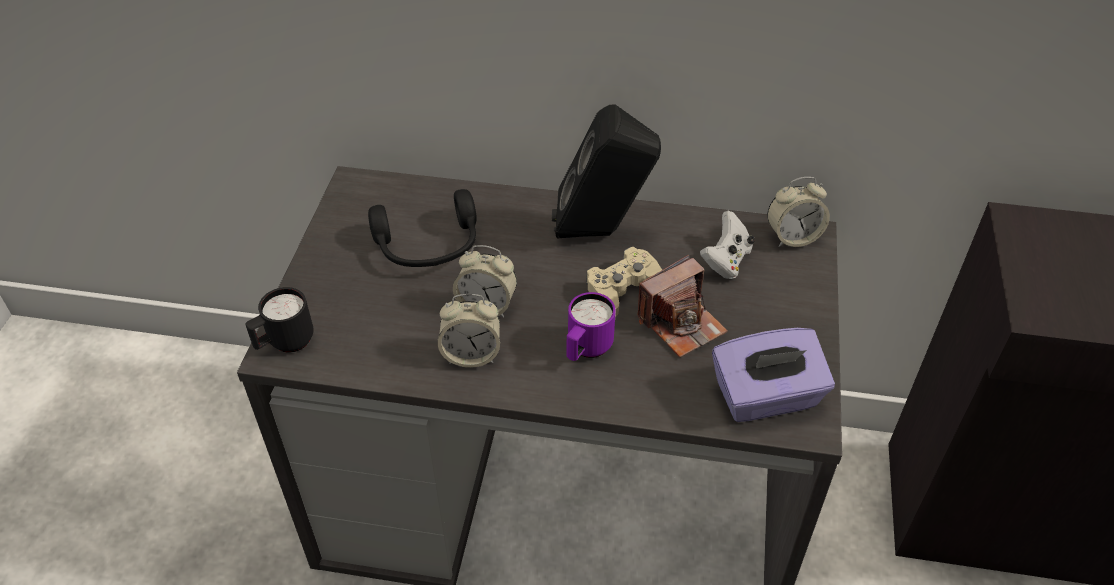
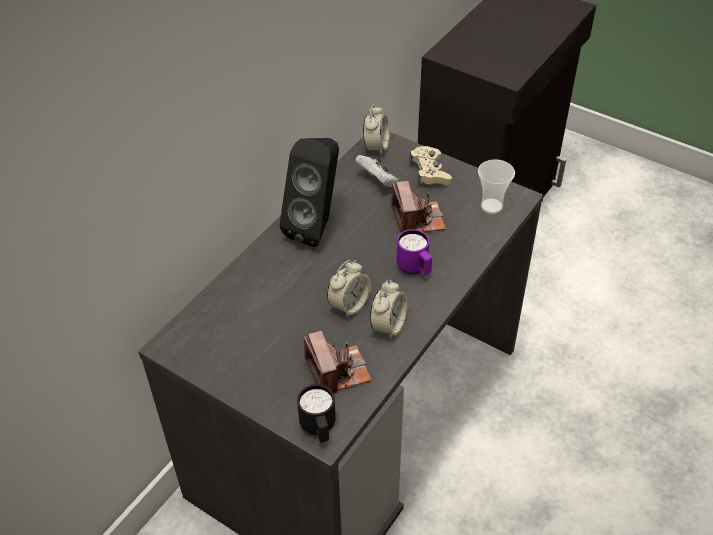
camera: 65 degrees left, 0 degrees up
black headphones [368,189,477,267] -> none
beige game controller [586,247,662,317] -> beige game controller moved to [409,146,452,186]
purple tissue box [712,328,835,422] -> cup [478,159,515,214]
none -> camera [304,331,372,394]

